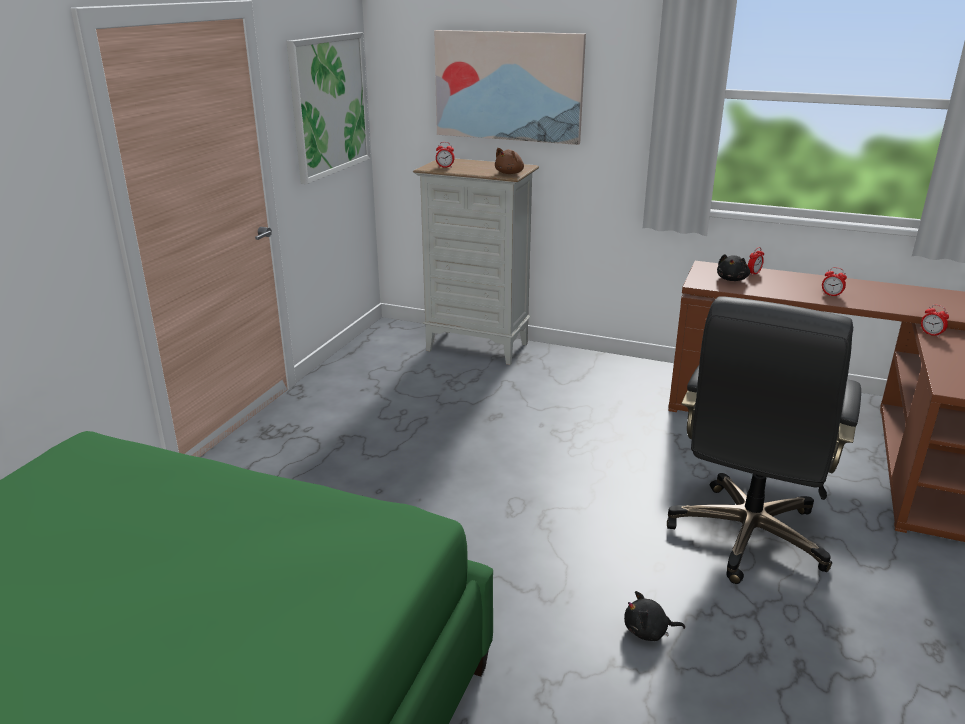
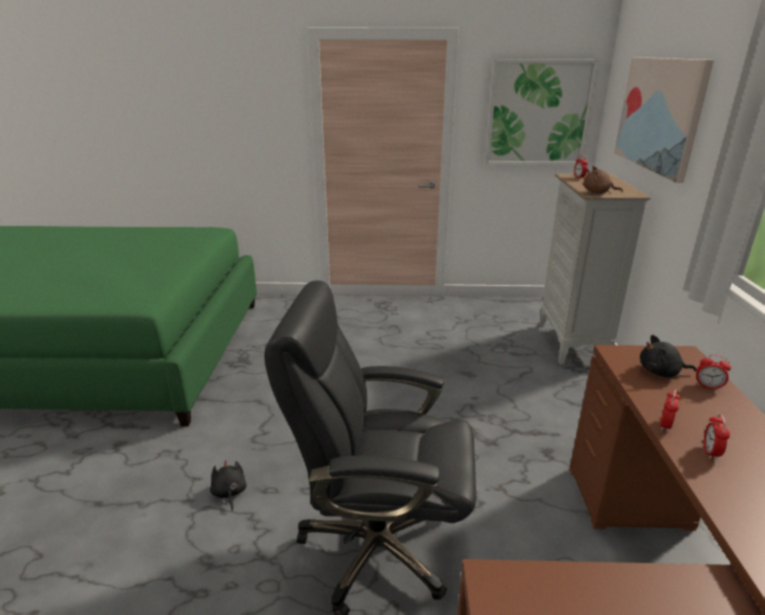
camera: 70 degrees right, 0 degrees up
alarm clock [921,305,949,337] -> alarm clock moved to [660,389,680,432]

